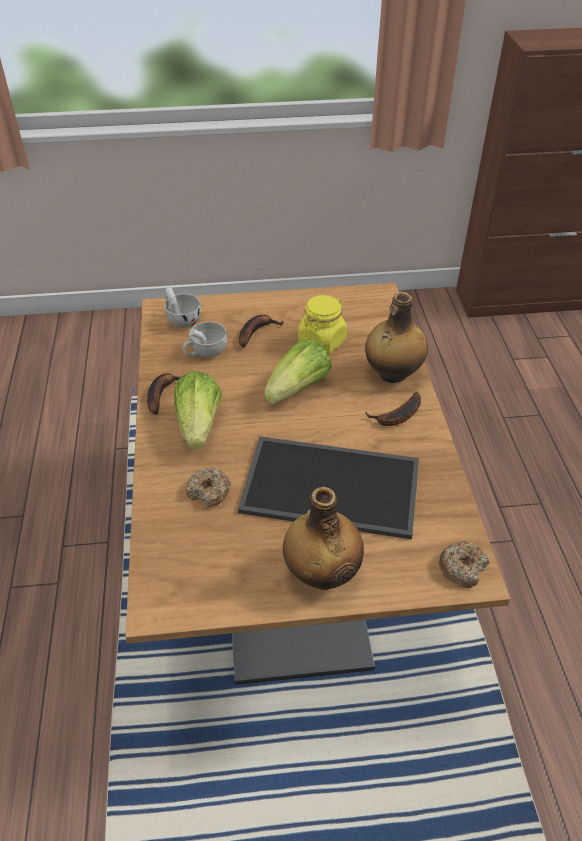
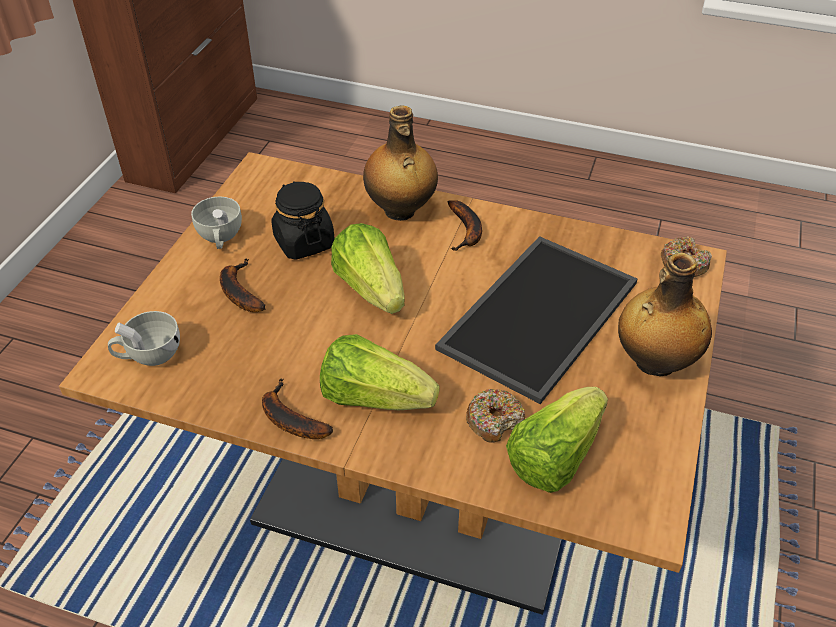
camera: 65 degrees left, 0 degrees up
white cup [183,322,227,358] -> white cup moved to [191,197,242,249]
yellow jar [298,295,347,354] -> black jar [271,181,335,260]
none -> lettuce [506,387,608,493]

